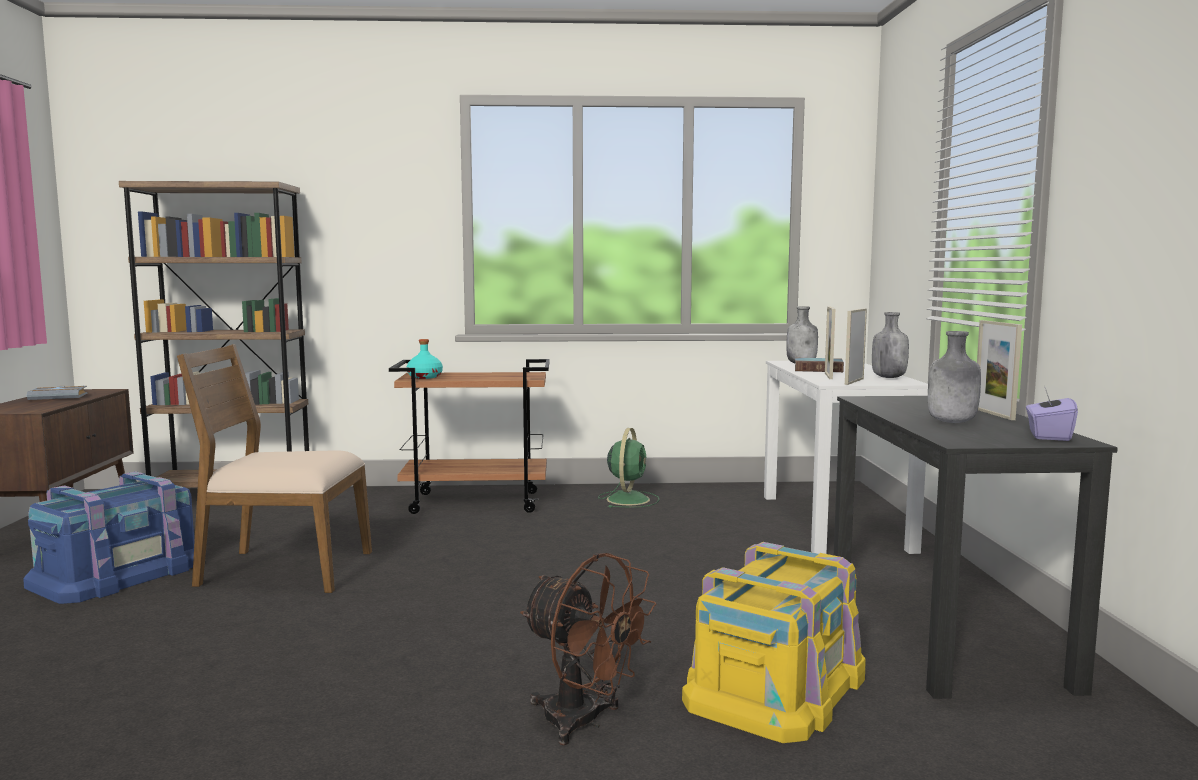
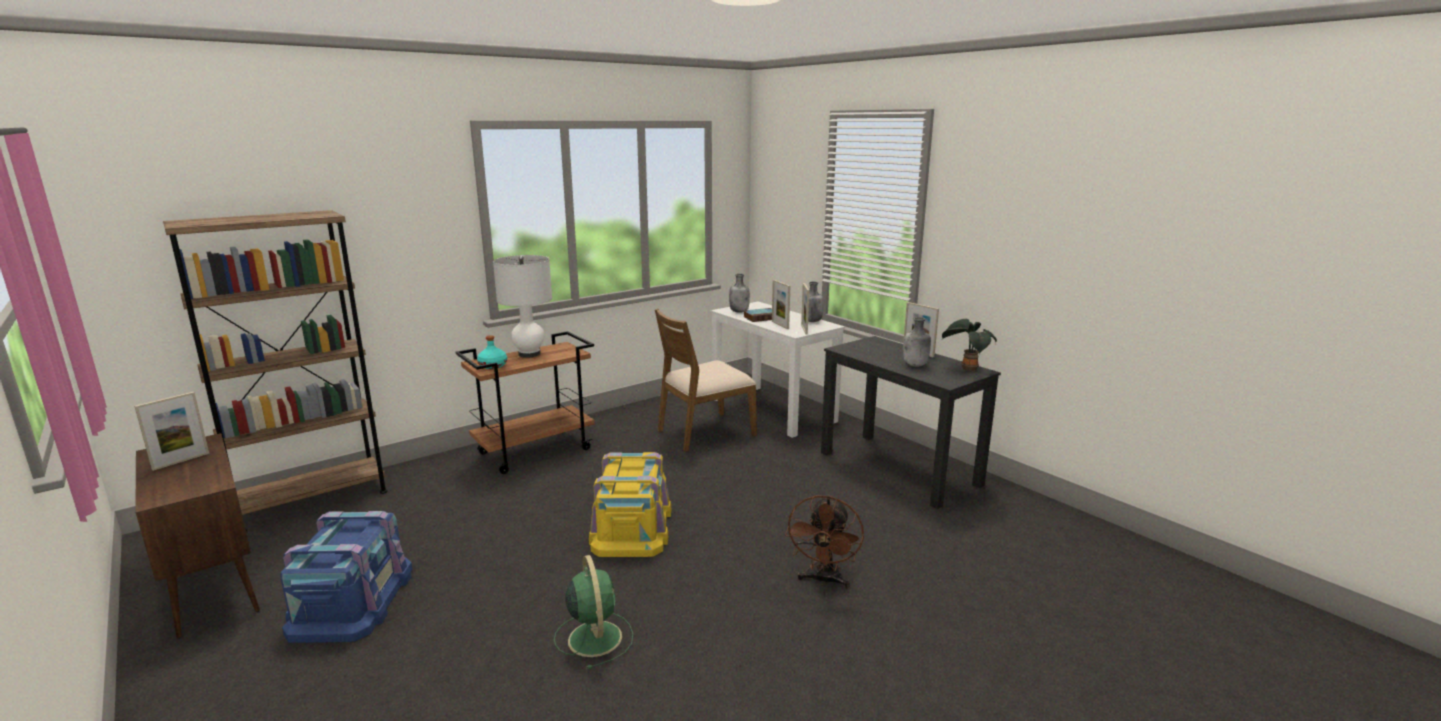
camera: 35 degrees left, 10 degrees up
grey book [27,386,88,400] -> picture frame [134,392,209,471]
brown chair [177,344,372,593] -> brown chair moved to [655,308,757,452]
brown fan [520,553,656,745] -> brown fan turned 105 degrees clockwise [785,495,864,588]
green fan [598,428,659,508] -> green fan moved to [554,555,633,669]
yellow storage box [682,542,866,743] -> yellow storage box moved to [589,452,671,557]
purple tissue box [1026,385,1078,441] -> potted plant [942,319,997,372]
none -> white table lamp [493,255,552,358]

